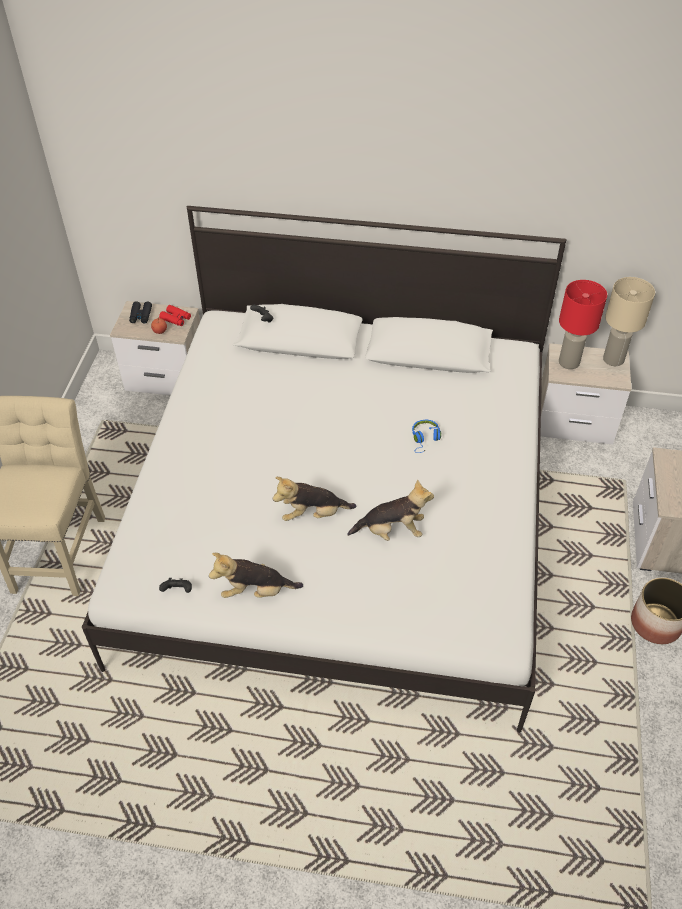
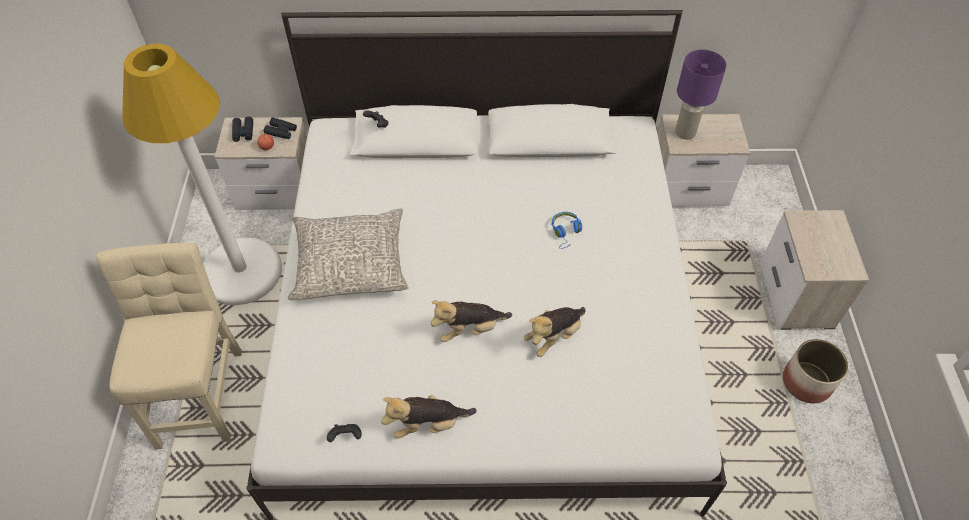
camera: 10 degrees left, 5 degrees up
red binoculars [159,305,191,326] -> black binoculars [264,117,297,139]
plush toy [347,479,434,541] -> plush toy turned 150 degrees clockwise [524,307,586,357]
red table lamp [559,280,607,369] -> purple table lamp [675,50,726,140]
beige table lamp [603,277,655,366] -> none
none -> white floor lamp [122,44,282,305]
none -> grey pillow [287,209,409,300]

